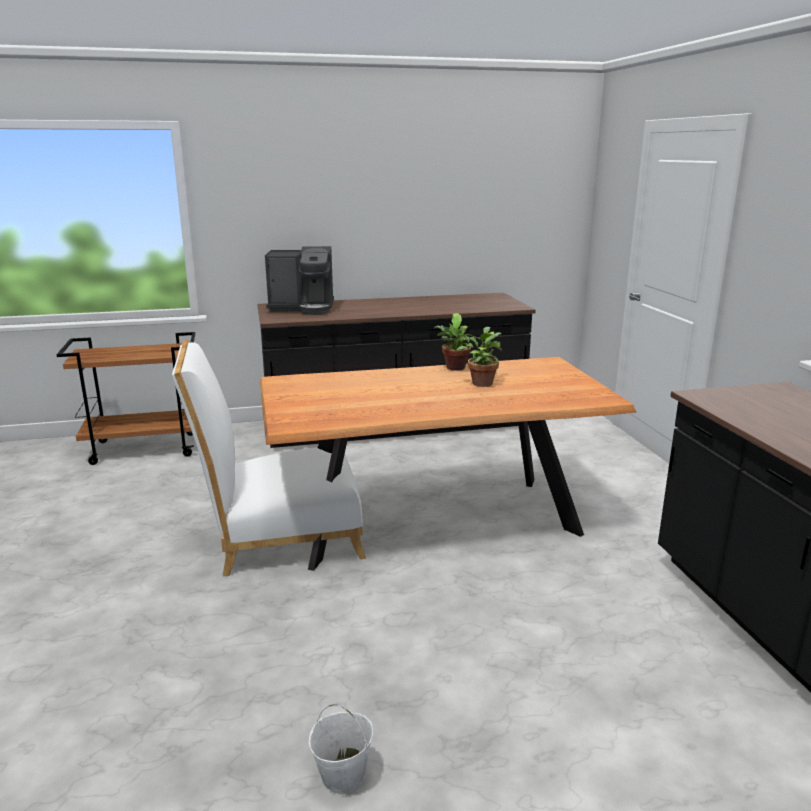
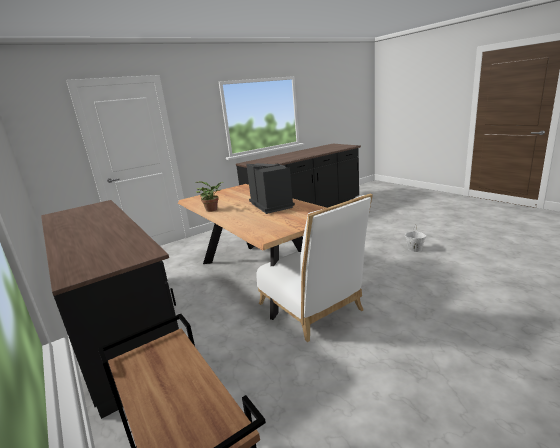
camera: 110 degrees left, 0 degrees up
coffee machine [265,246,334,315] -> coffee machine moved to [246,163,295,214]
potted plant [457,327,502,387] -> none

